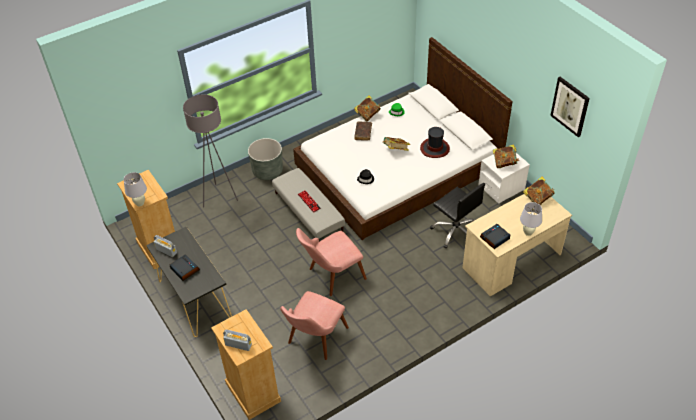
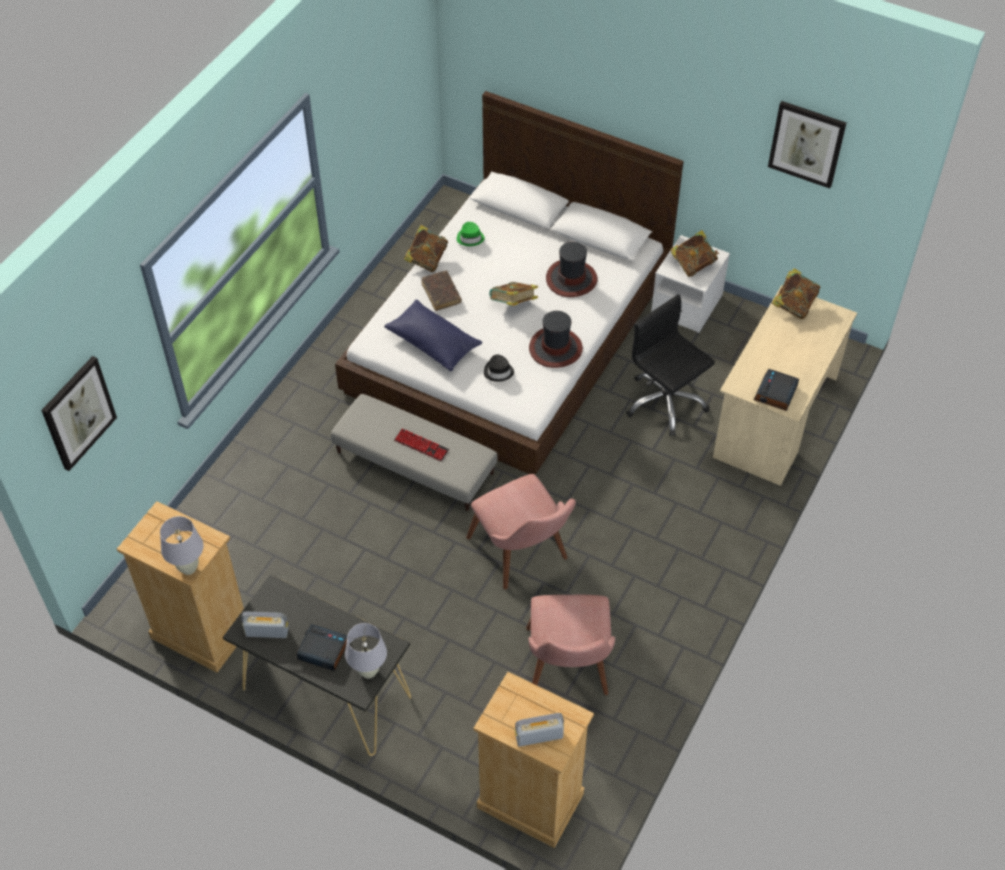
camera: 30 degrees left, 5 degrees up
grey floor lamp [183,94,238,207] -> none
grey planter [248,138,283,180] -> none
pink chair [296,228,367,296] -> pink chair turned 60 degrees counterclockwise [466,474,576,589]
black office chair [430,183,485,249] -> black office chair turned 150 degrees counterclockwise [626,294,715,436]
white table lamp [520,202,542,236] -> white table lamp moved to [345,623,387,679]
none -> picture [41,356,117,471]
none -> blue pillow [384,299,482,371]
none -> hat [529,311,583,368]

